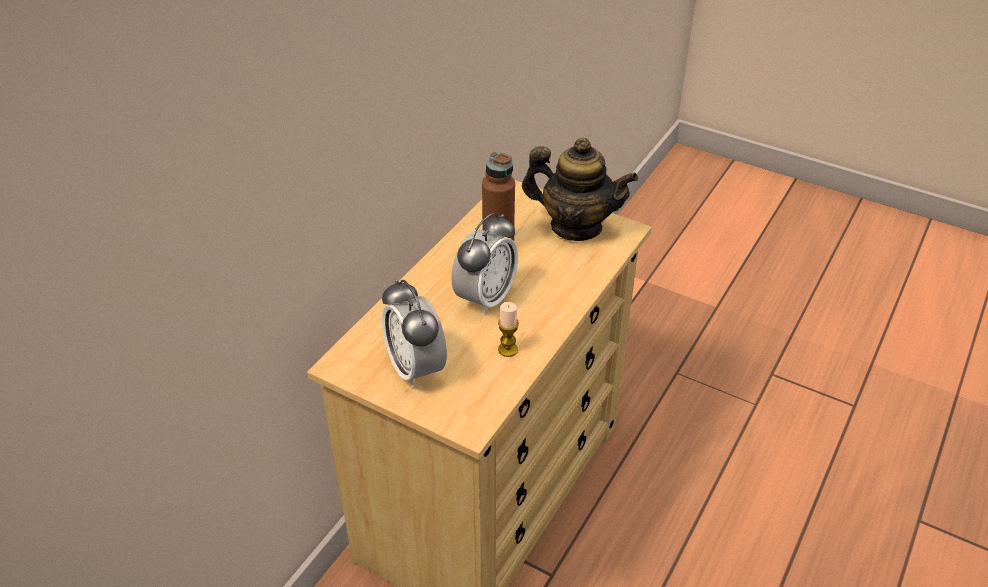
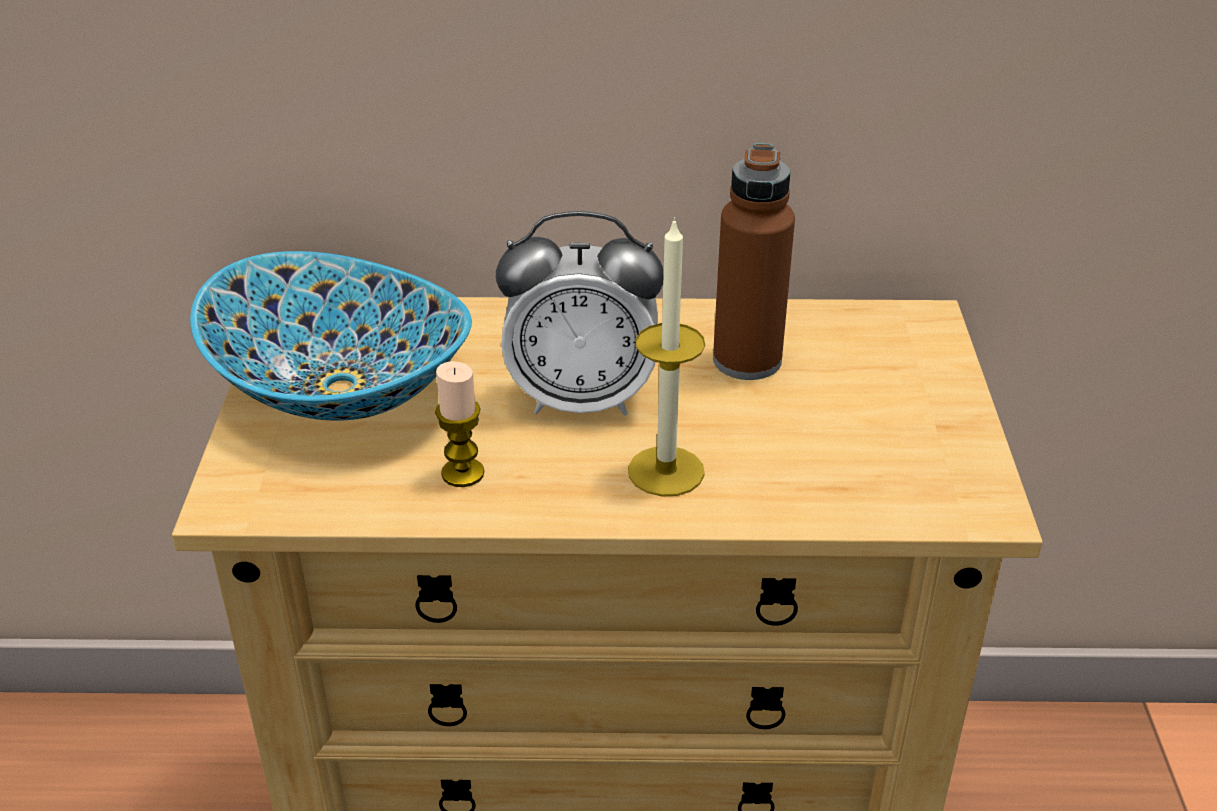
camera: 60 degrees right, 5 degrees down
alarm clock [382,279,447,388] -> bowl [190,251,472,421]
teapot [522,138,638,241] -> none
none -> candle [628,217,705,496]

